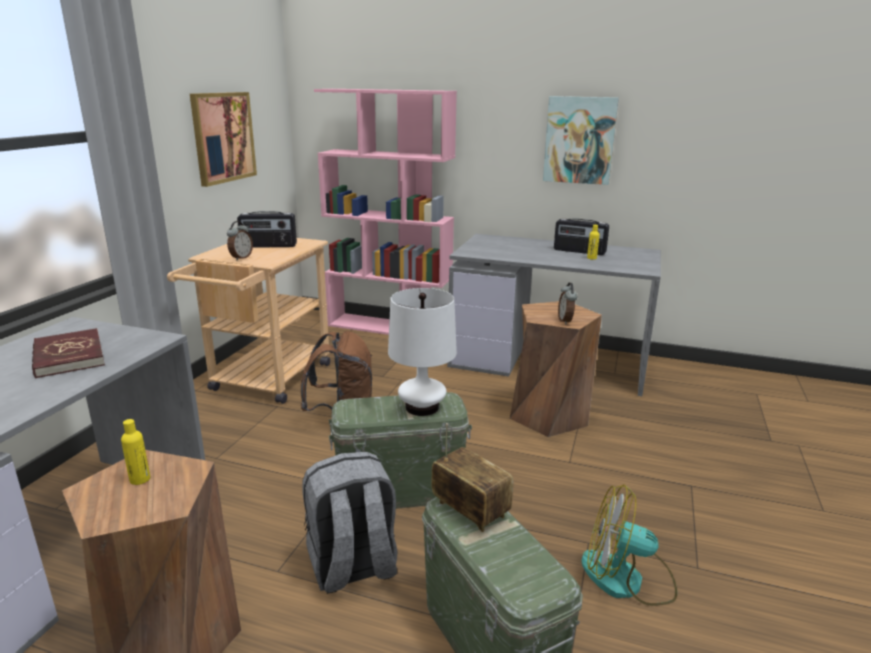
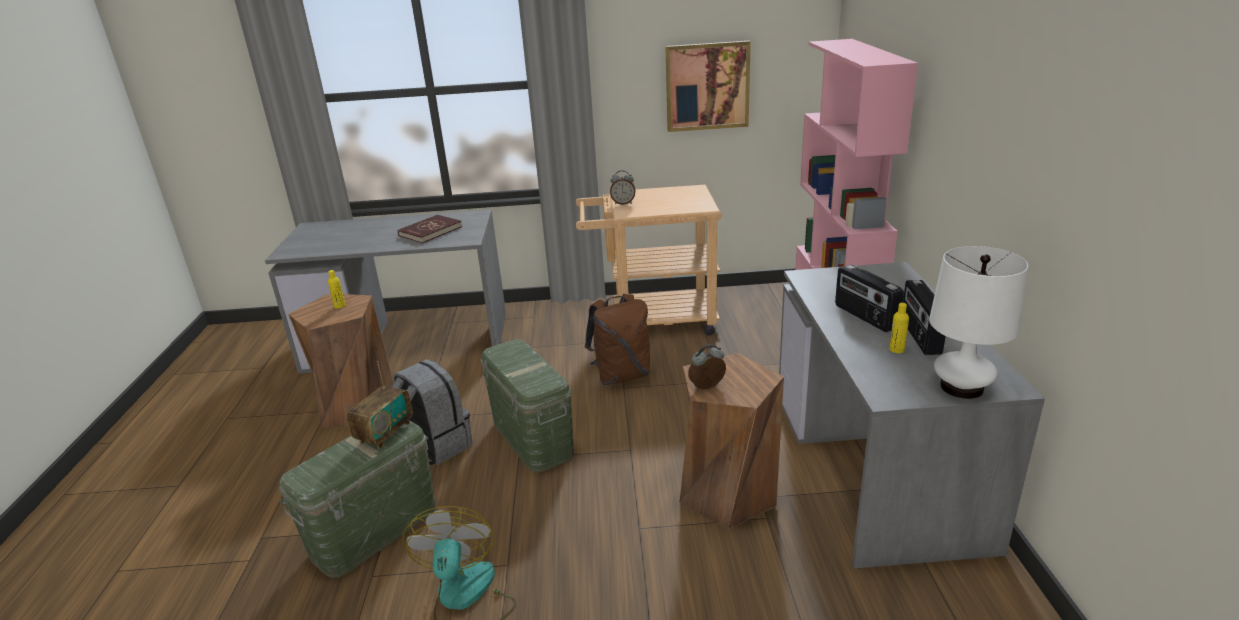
camera: 70 degrees right, 5 degrees up
radio [237,211,297,248] -> radio moved to [835,265,904,332]
white table lamp [388,288,457,416] -> white table lamp moved to [929,246,1029,399]
picture [543,96,619,185] -> none

